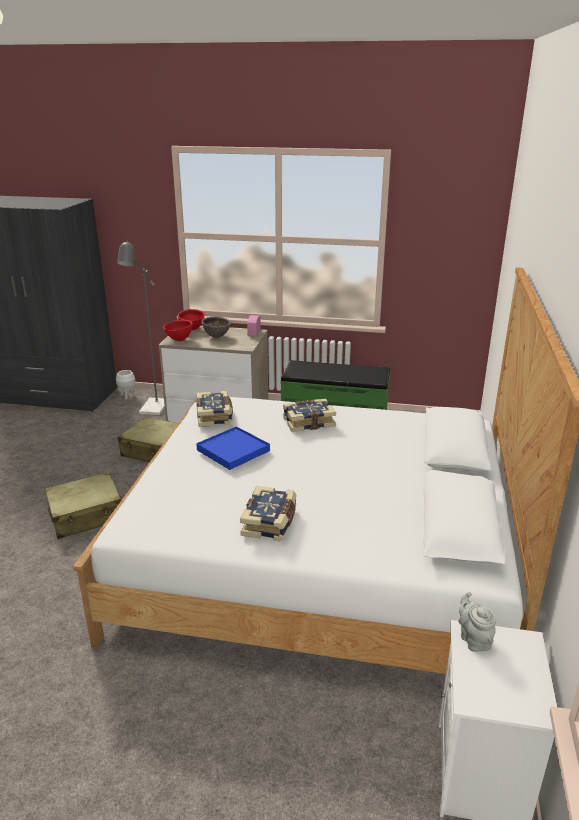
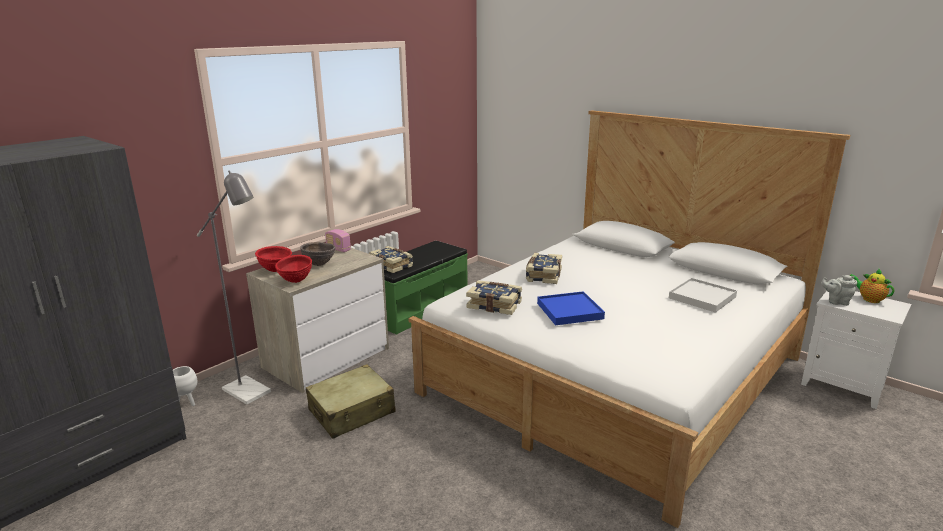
camera: 60 degrees left, 5 degrees down
beige suitcase [45,472,122,539] -> none
book [240,486,296,542] -> book moved to [369,246,413,273]
none -> white tray [669,278,737,313]
none -> teapot [849,269,895,303]

